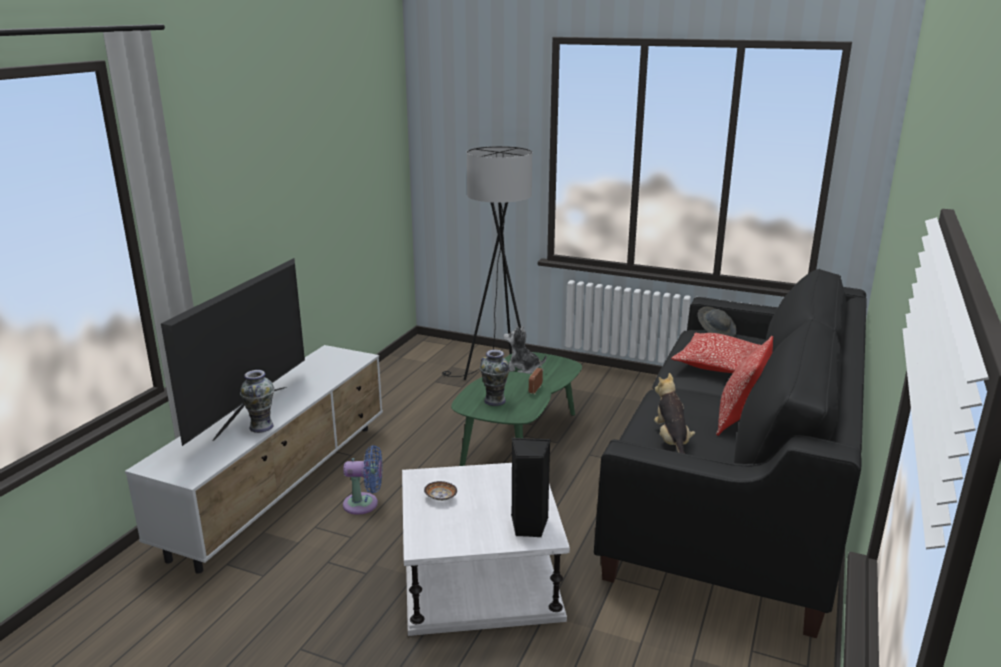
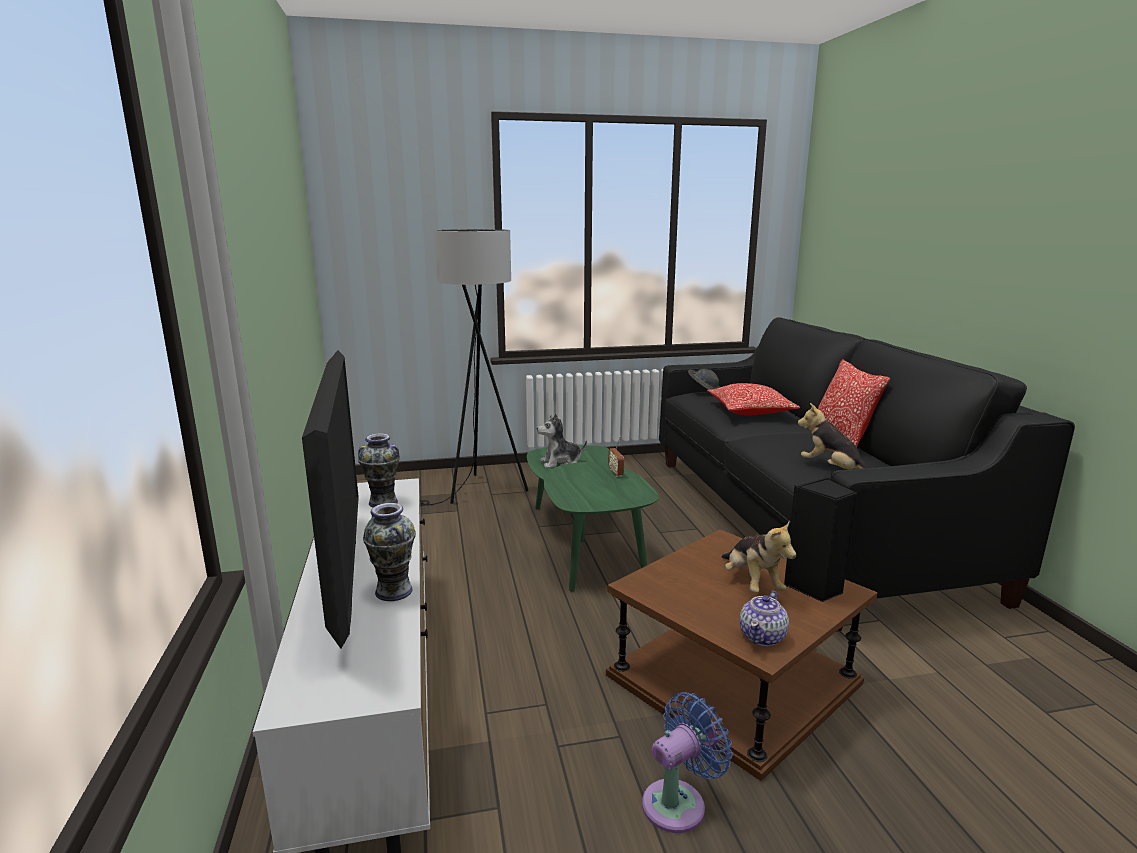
camera: 35 degrees left, 5 degrees down
blue fan [343,445,382,515] -> blue fan moved to [642,692,733,833]
white side table [402,463,570,636] -> brown side table [606,530,878,781]
bowl [424,481,457,501] -> none
vase [480,350,510,406] -> vase moved to [358,434,400,507]
none -> plush toy [721,520,796,593]
none -> teapot [740,591,789,646]

